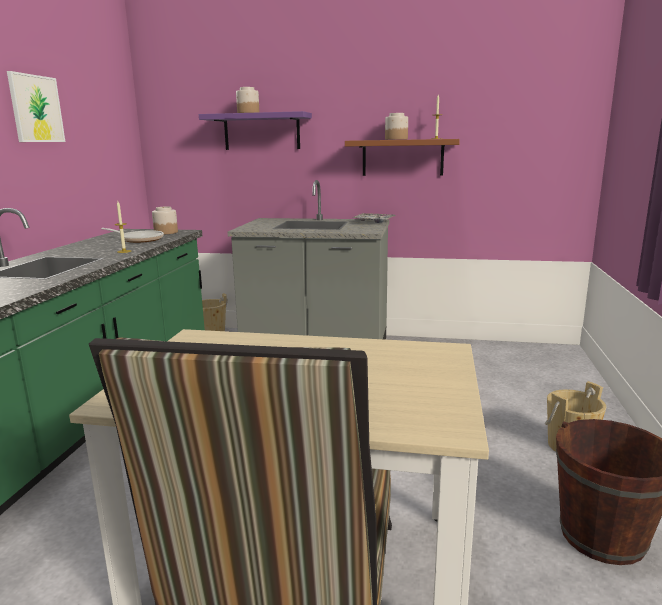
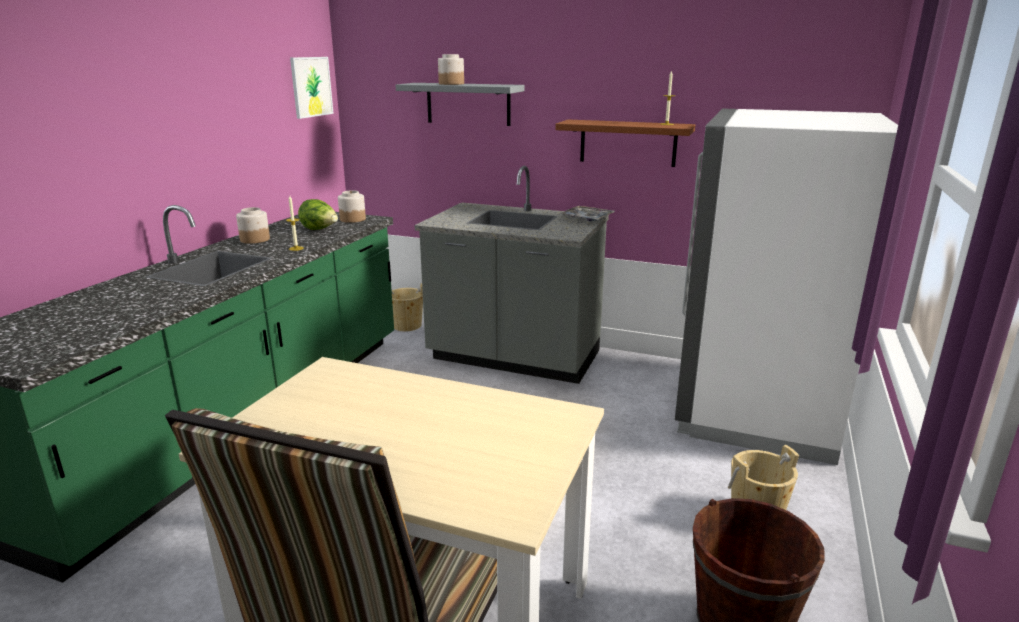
camera: 10 degrees right, 5 degrees up
picture [7,71,65,142] -> picture moved to [290,57,334,119]
frying pan [101,228,164,243] -> lettuce [298,199,338,230]
purple shelf [199,111,312,150] -> grey shelf [395,83,524,126]
jar [385,113,408,140] -> jar moved to [236,207,270,244]
none -> white fridge [675,108,898,465]

